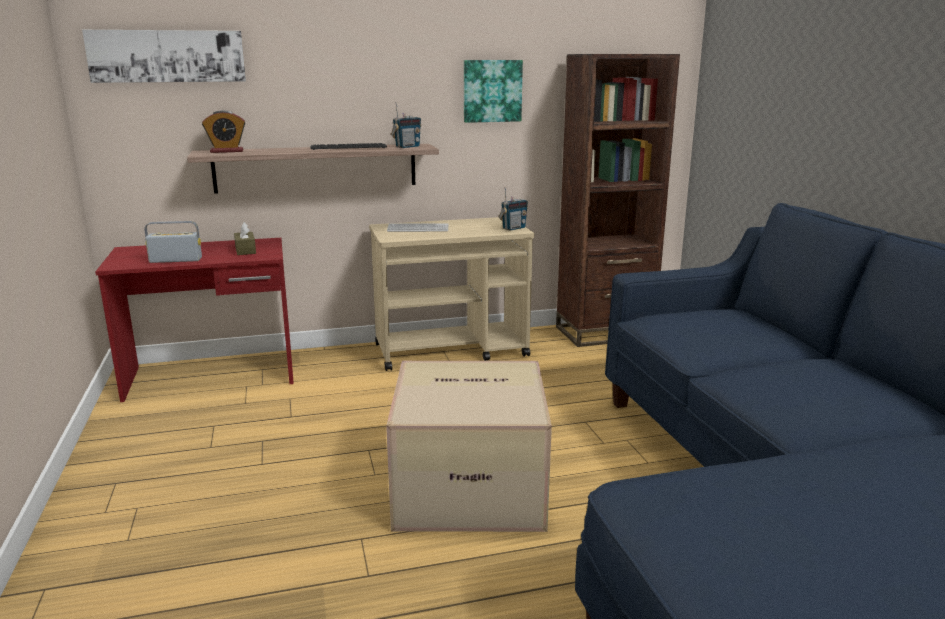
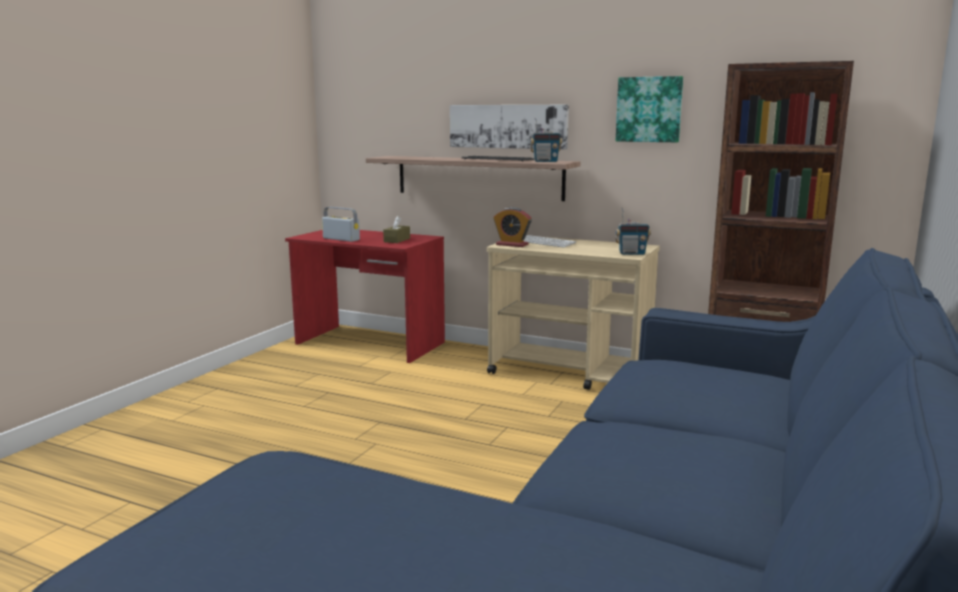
camera: 40 degrees right, 5 degrees down
picture [82,30,246,83] -> picture moved to [450,105,569,150]
alarm clock [202,110,245,153] -> alarm clock moved to [494,207,532,247]
cardboard box [386,361,552,532] -> none

